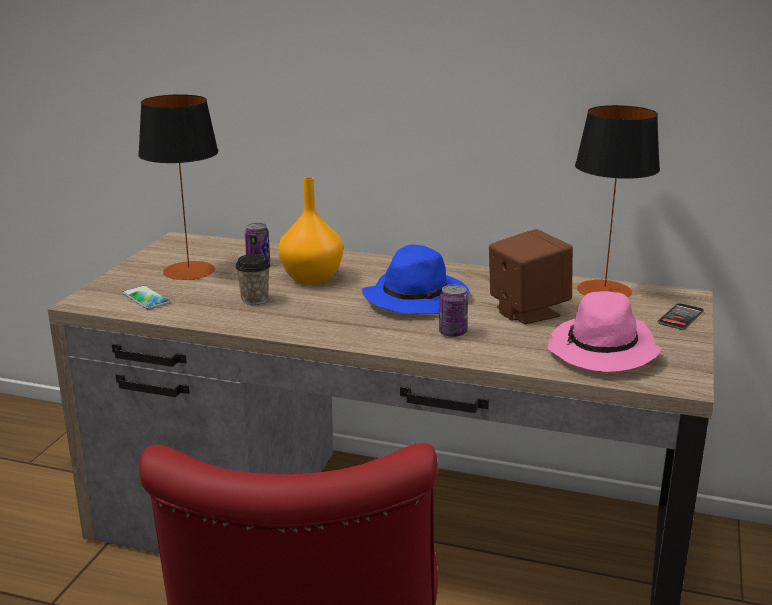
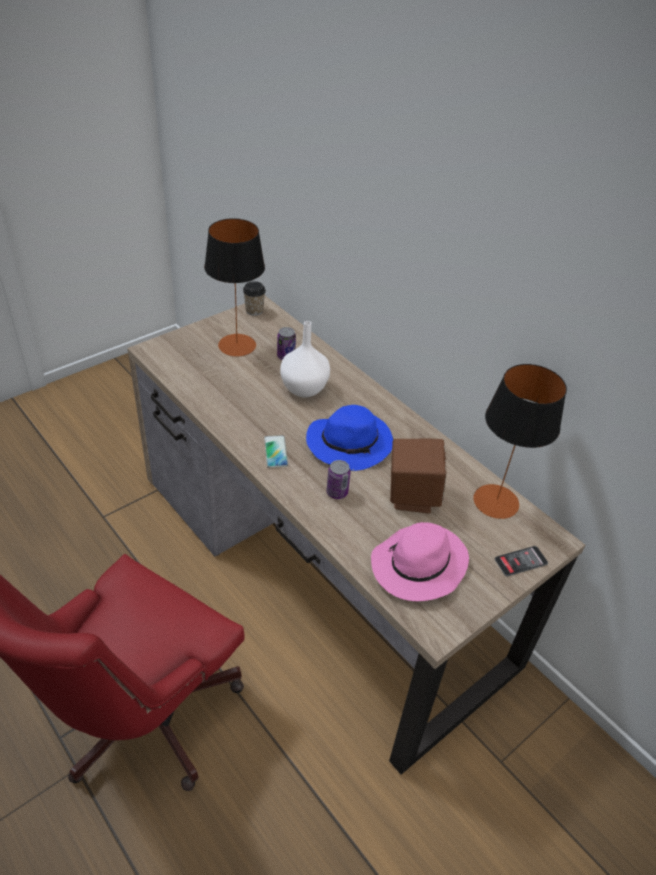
camera: 30 degrees right, 20 degrees up
phone [123,285,170,310] -> phone moved to [264,435,288,468]
cup [235,254,271,305] -> cup moved to [243,281,266,316]
orange vase [279,177,343,285] -> white vase [280,321,330,398]

